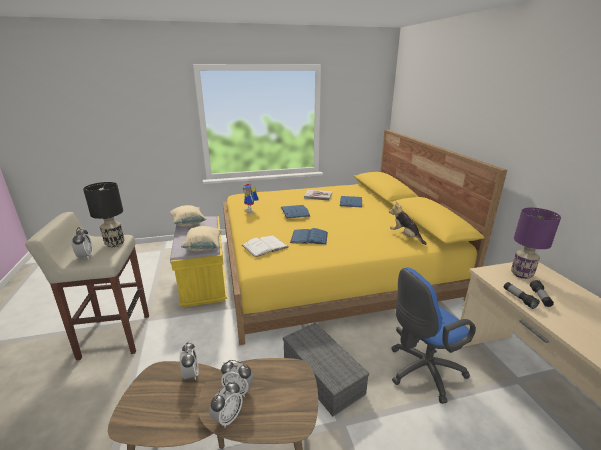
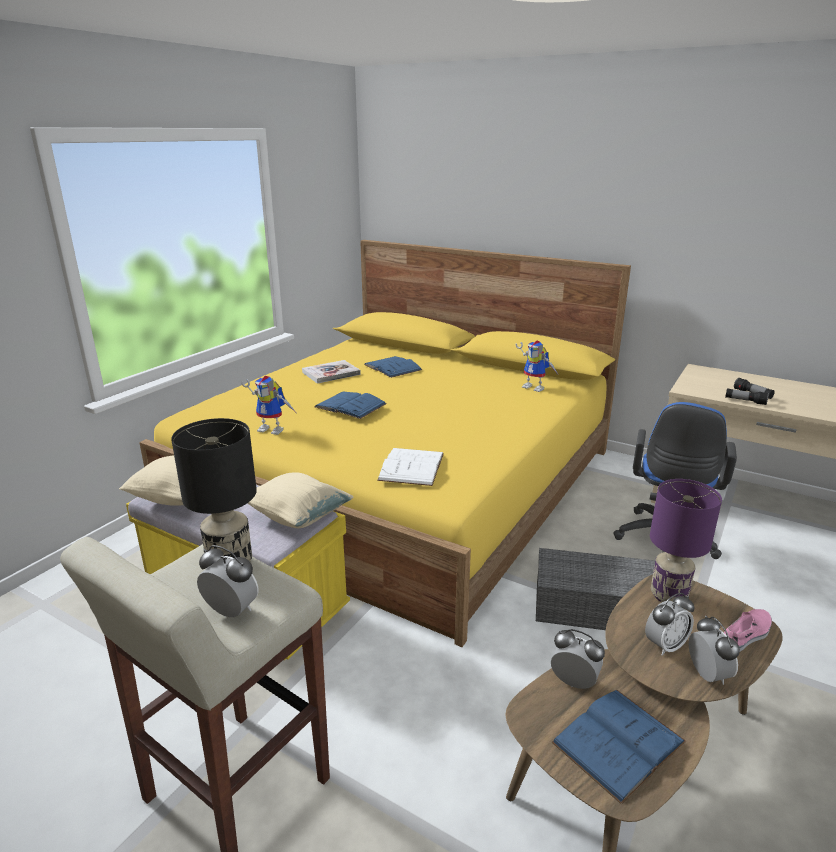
camera: 45 degrees left, 0 degrees up
blue book [290,228,328,245] -> blue book moved to [551,690,686,804]
plush toy [389,202,427,245] -> toy robot [516,341,558,392]
purple table lamp [511,208,561,279] -> purple table lamp moved to [650,479,722,603]
none -> pink shoe [724,609,772,652]

